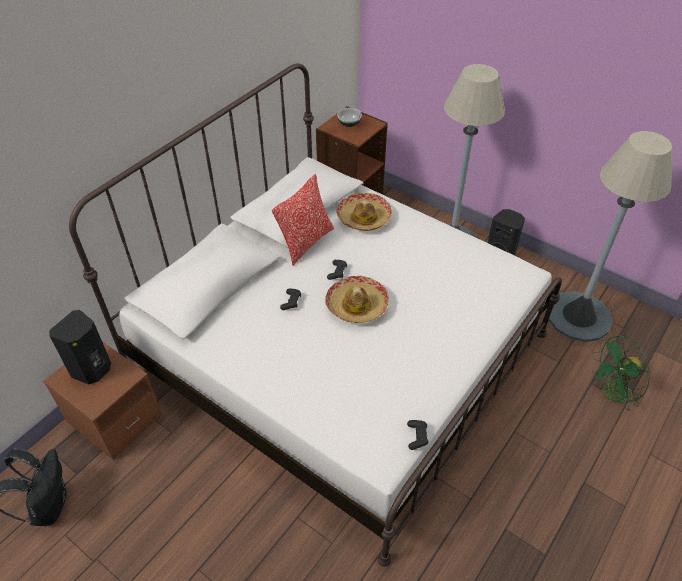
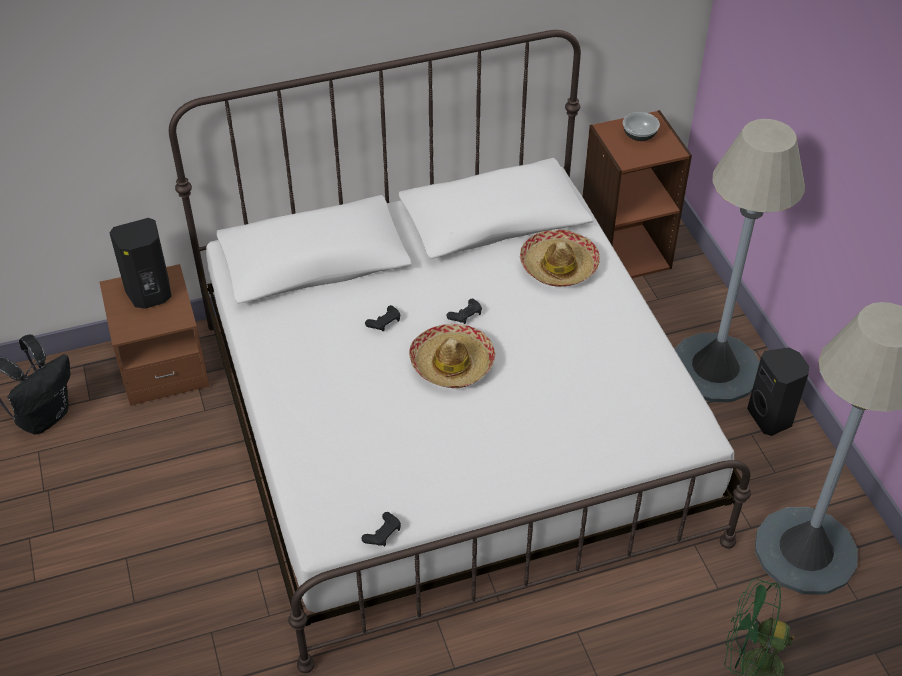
camera: 35 degrees right, 0 degrees up
pillow [272,174,334,266] -> none

